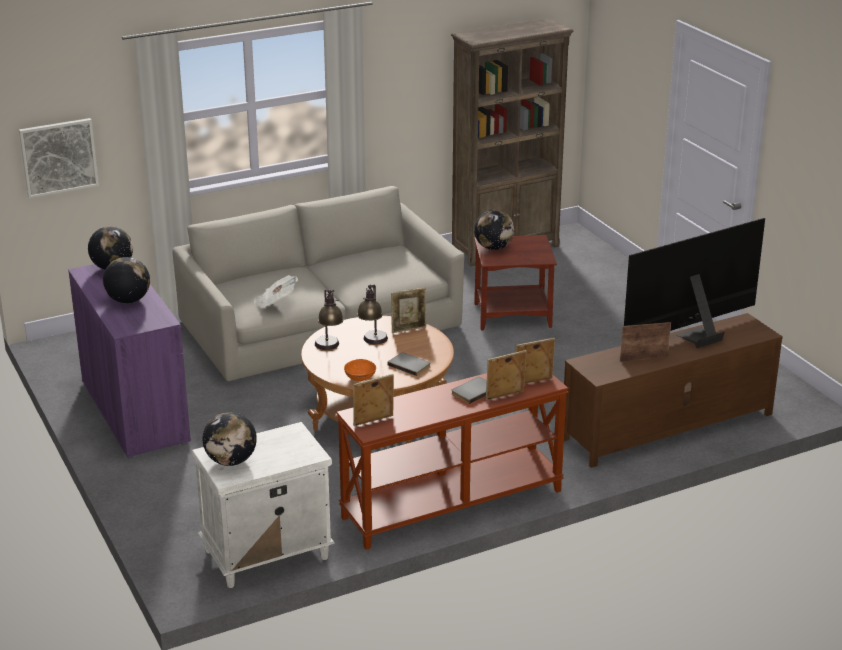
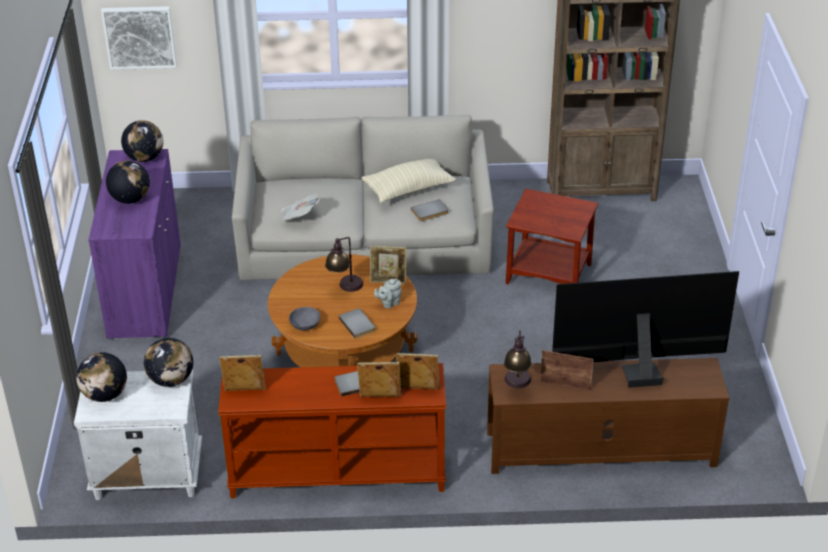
camera: 25 degrees right, 10 degrees up
table lamp [315,290,344,350] -> table lamp moved to [504,330,532,388]
orange bowl [344,359,376,381] -> grey bowl [289,307,320,331]
globe [474,210,514,250] -> globe moved to [144,338,193,387]
none -> beige pillow [361,159,456,203]
none -> grey teapot [374,278,402,308]
none -> grey book [411,199,449,221]

